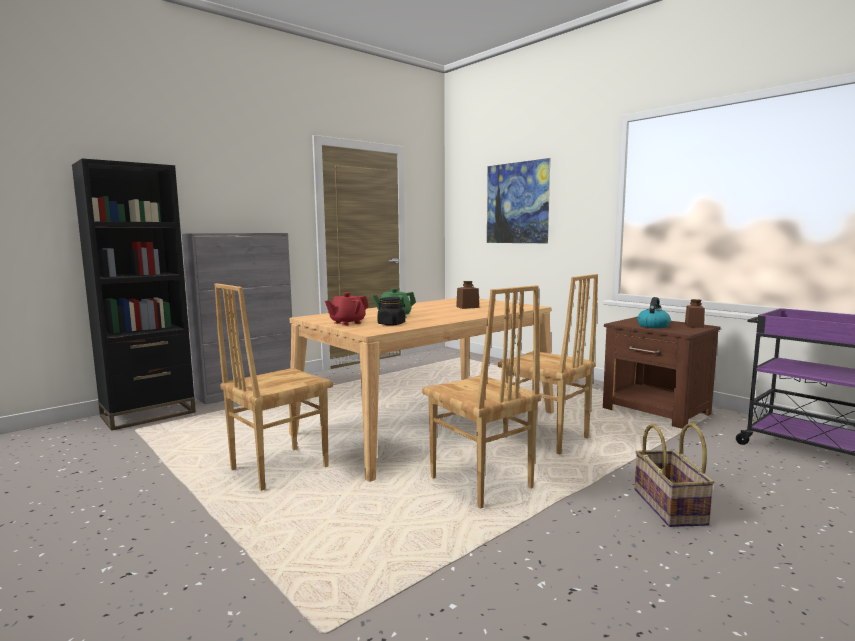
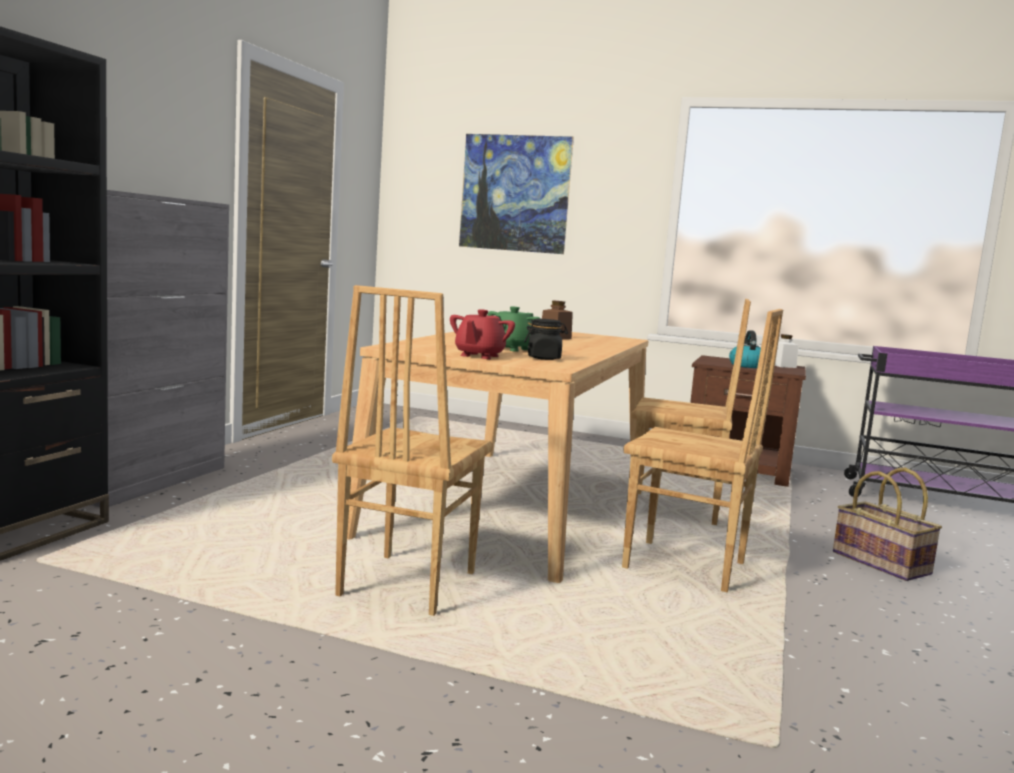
camera: 30 degrees left, 0 degrees up
brown jar [685,299,705,328] -> white jar [775,334,798,368]

